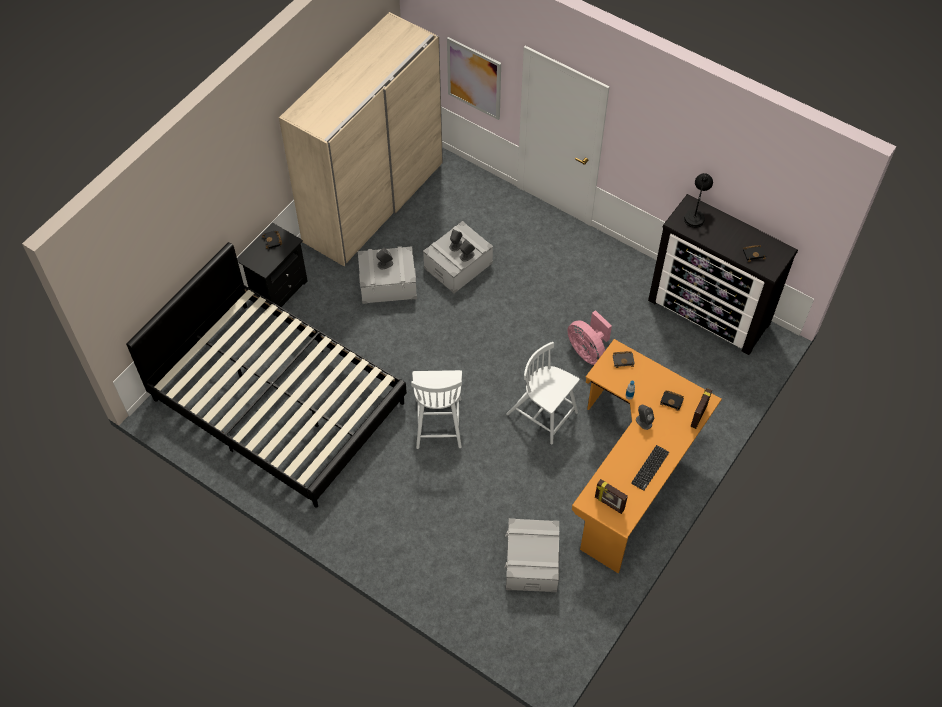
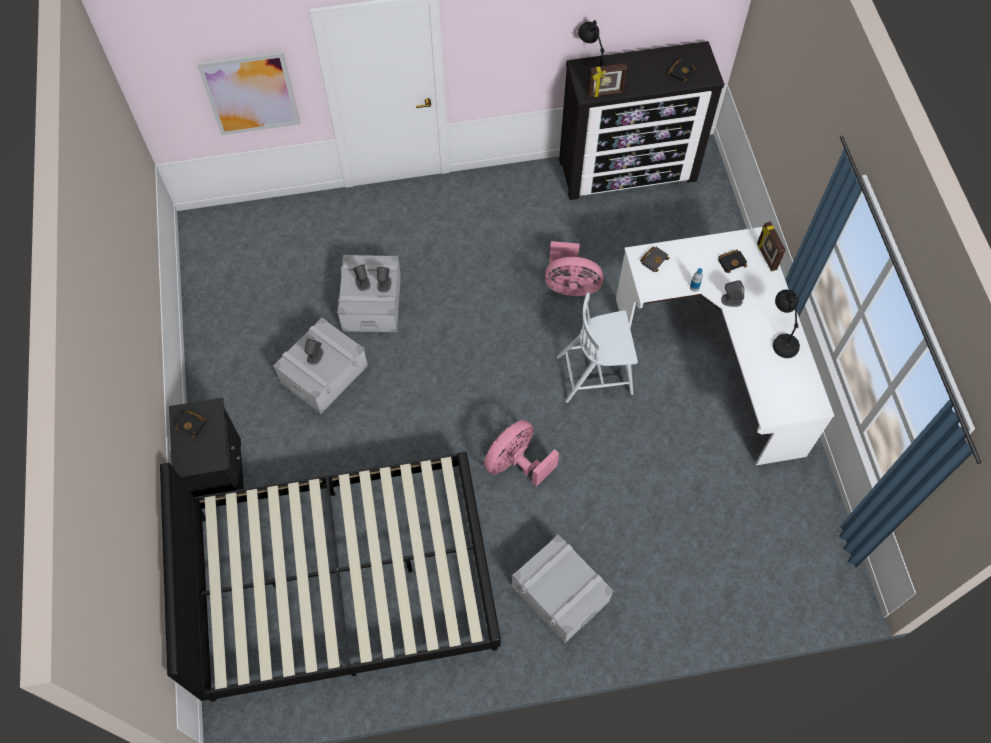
camera: 45 degrees left, 5 degrees up
beige wardrobe [279,12,443,266] -> none
white chair [411,370,462,449] -> pink fan [484,420,559,487]
grey storage box [504,518,559,592] -> grey storage box moved to [511,535,614,644]
orange desk [572,339,722,573] -> white desk [616,227,834,465]
picture frame [595,479,628,514] -> picture frame moved to [588,63,627,97]
keyboard [631,445,669,491] -> black table lamp [773,290,800,358]

